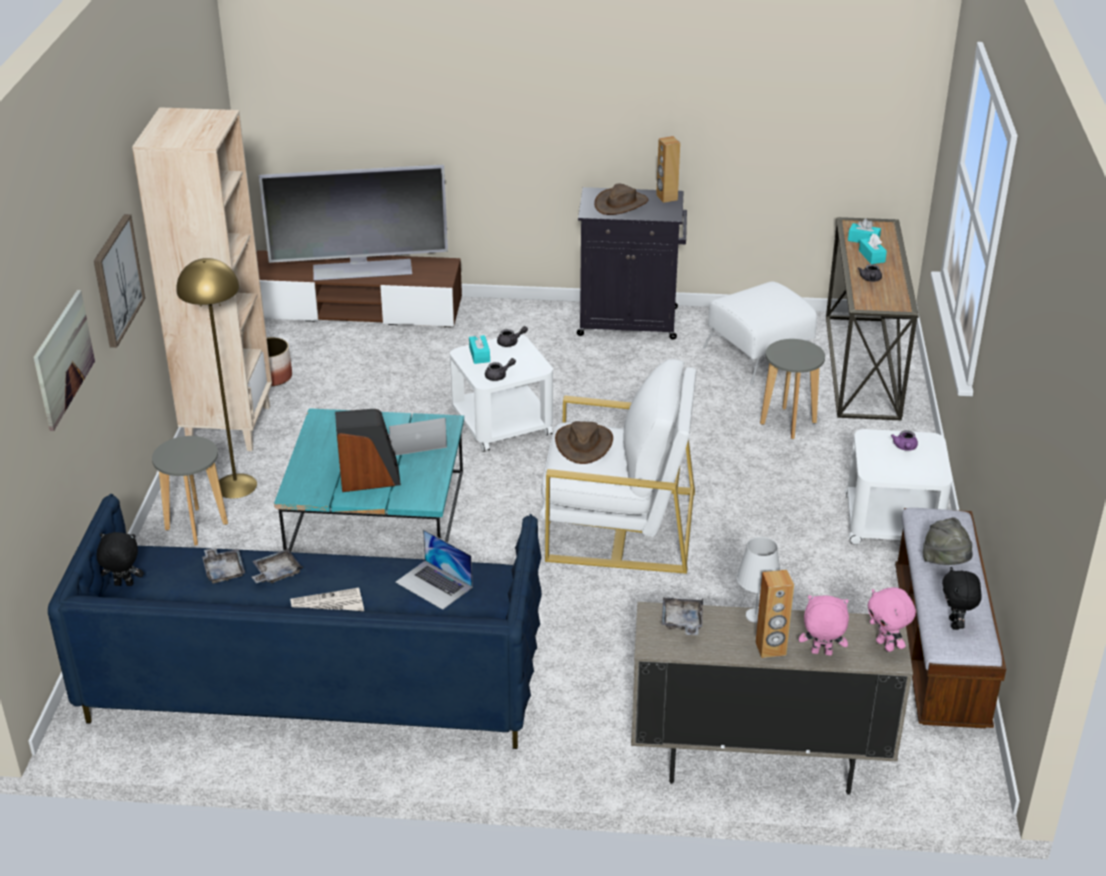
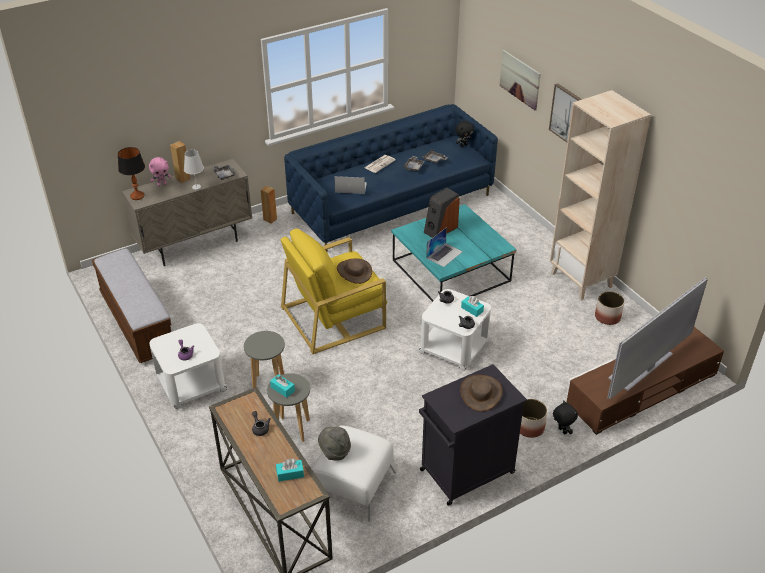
camera: 145 degrees right, 5 degrees up
grey stool [152,436,228,546] -> grey stool moved to [244,331,285,389]
yellow floor lamp [176,258,257,499] -> none
white armchair [539,359,697,574] -> yellow armchair [280,229,387,355]
brown speaker [656,136,680,203] -> brown speaker moved to [261,186,277,223]
turquoise tissue box [859,234,887,264] -> turquoise tissue box moved to [270,374,295,398]
pink plush toy [867,587,916,652] -> table lamp [118,147,145,200]
grey hat [923,517,973,565] -> grey hat moved to [318,427,351,461]
black plush toy [942,567,982,630] -> black plush toy moved to [553,400,578,434]
none -> planter [520,399,547,438]

